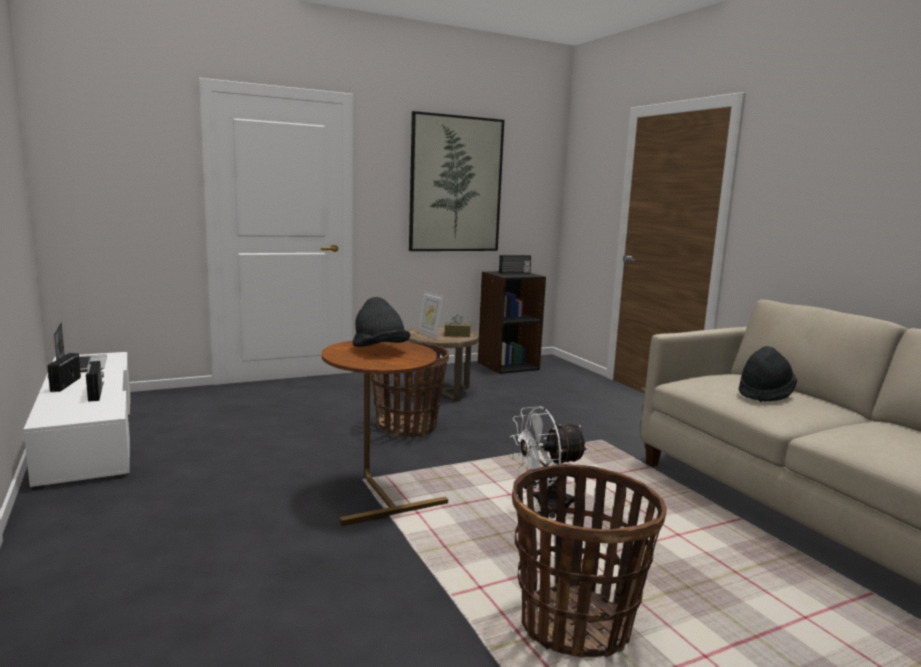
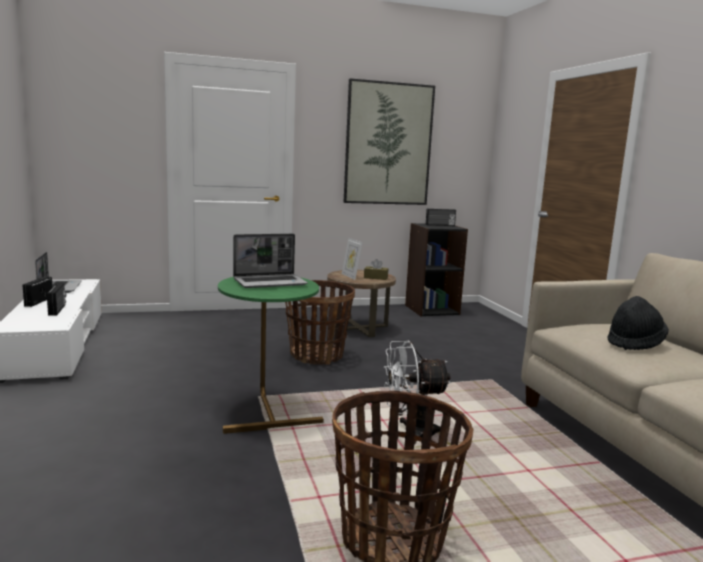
camera: 10 degrees right, 0 degrees up
brown side table [322,341,448,526] -> green side table [218,277,324,434]
black hat [353,297,410,347] -> laptop [233,234,308,288]

